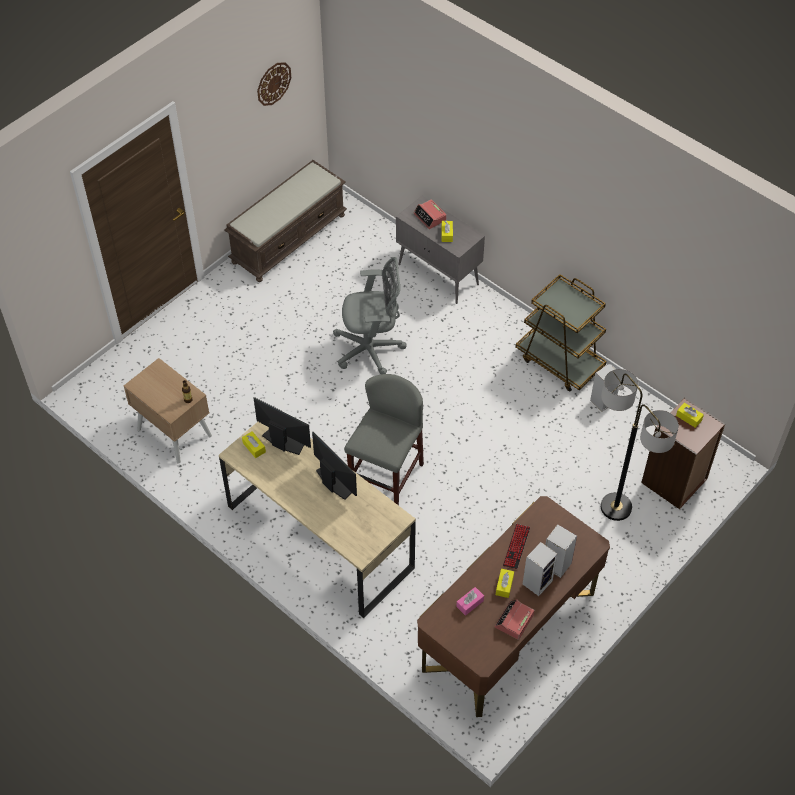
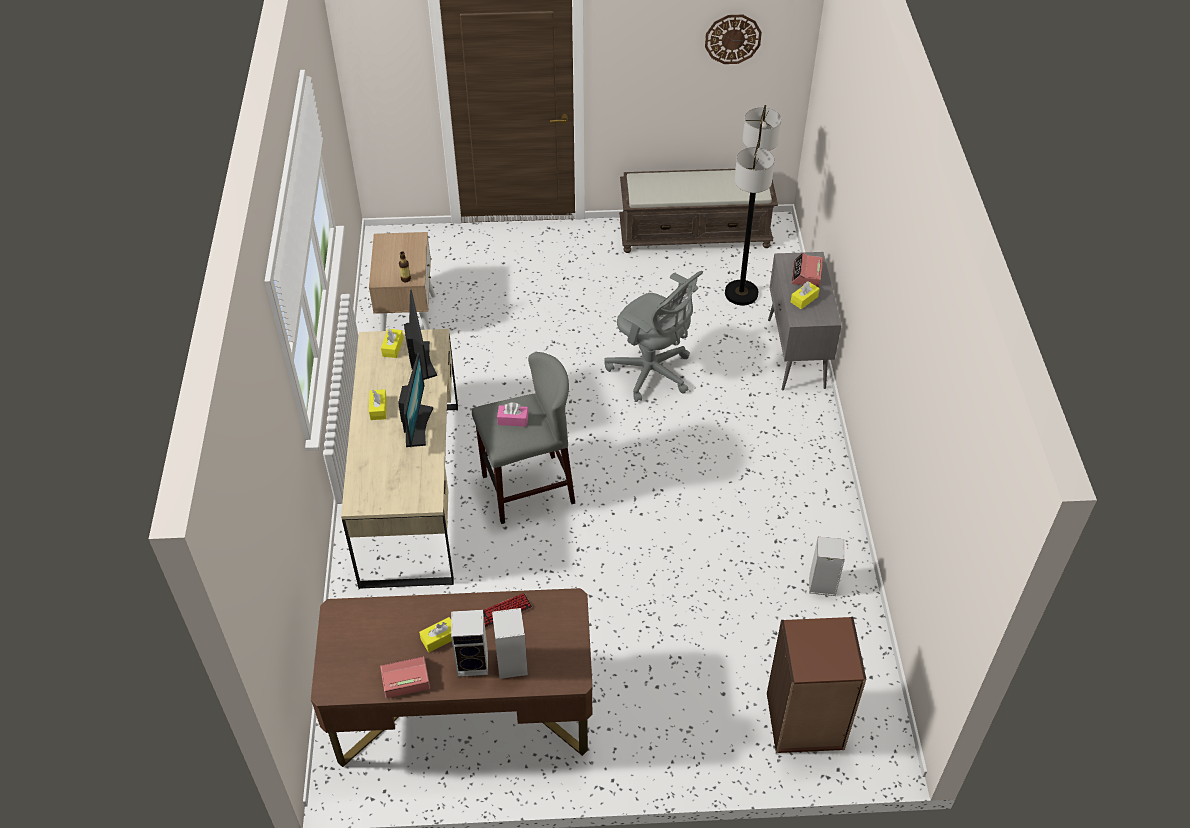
camera: 45 degrees right, 5 degrees down
pink tissue box [456,587,484,616] -> pink tissue box moved to [497,403,528,427]
brown cart [515,274,607,391] -> none
floor lamp [601,369,679,521] -> floor lamp moved to [725,105,781,305]
yellow tissue box [676,403,704,428] -> yellow tissue box moved to [369,389,387,420]

